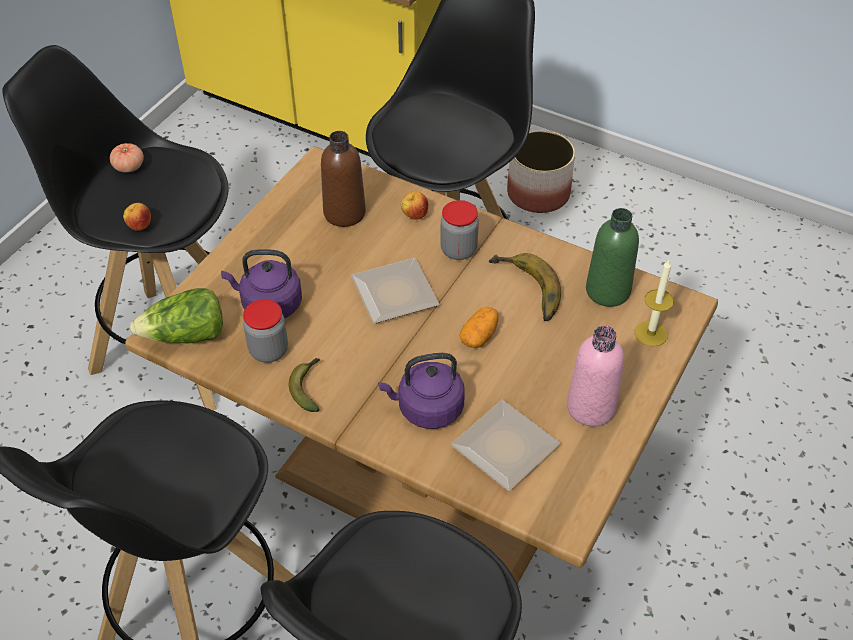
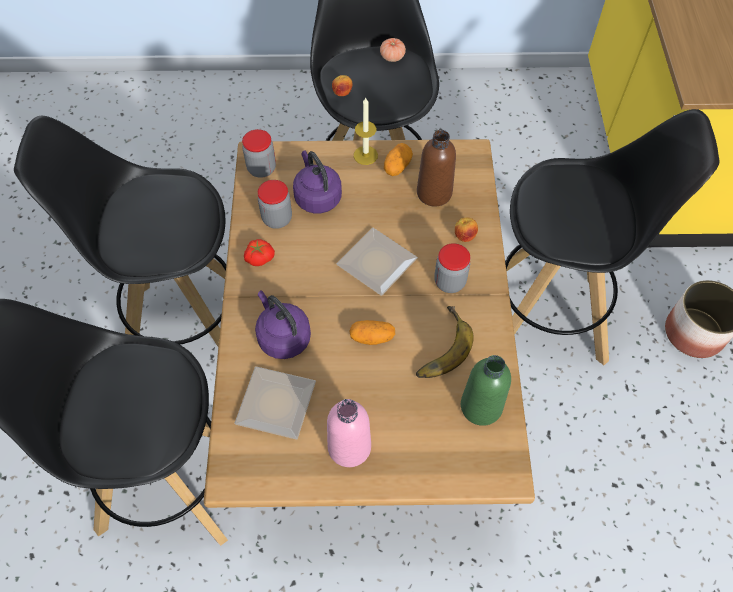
camera: 60 degrees right, 10 degrees up
lettuce [130,288,223,344] -> jar [242,129,276,178]
banana [289,358,320,412] -> tomato [244,239,275,266]
candle [635,260,674,347] -> candle moved to [354,98,378,165]
none -> potato [384,143,413,176]

